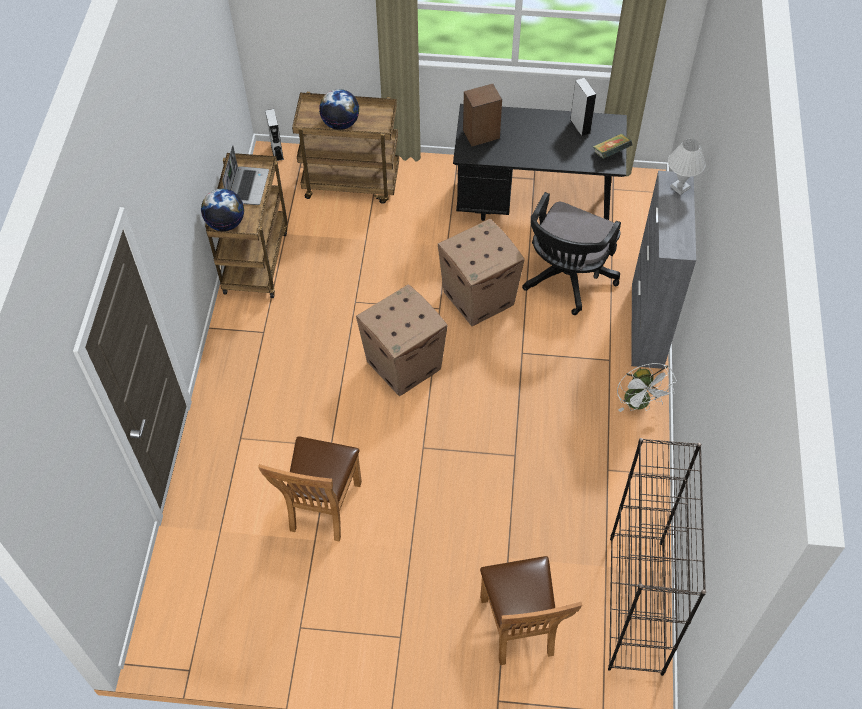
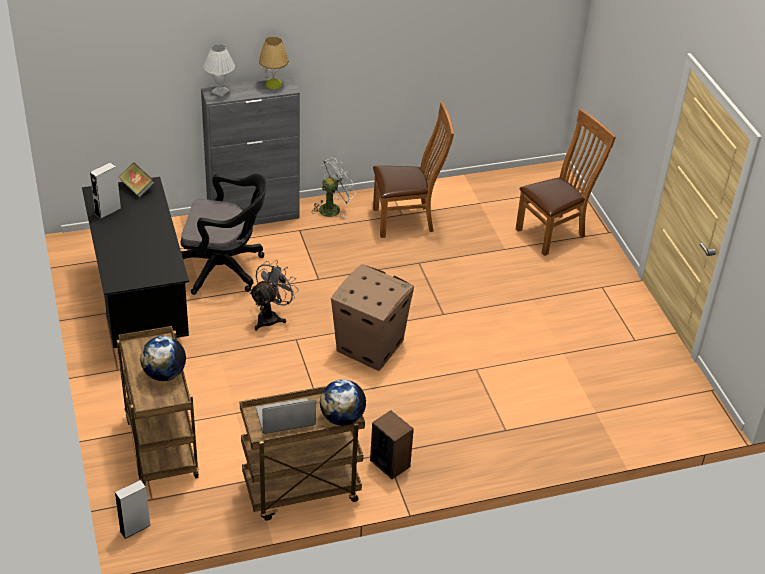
camera: 115 degrees left, 15 degrees down
brown chair [258,436,362,542] -> brown chair moved to [373,102,454,238]
cardboard box [438,219,525,326] -> grey fan [249,260,299,331]
speaker [463,84,502,147] -> speaker moved to [370,410,414,479]
black bookcase [608,438,706,676] -> none
none -> table lamp [259,36,289,89]

